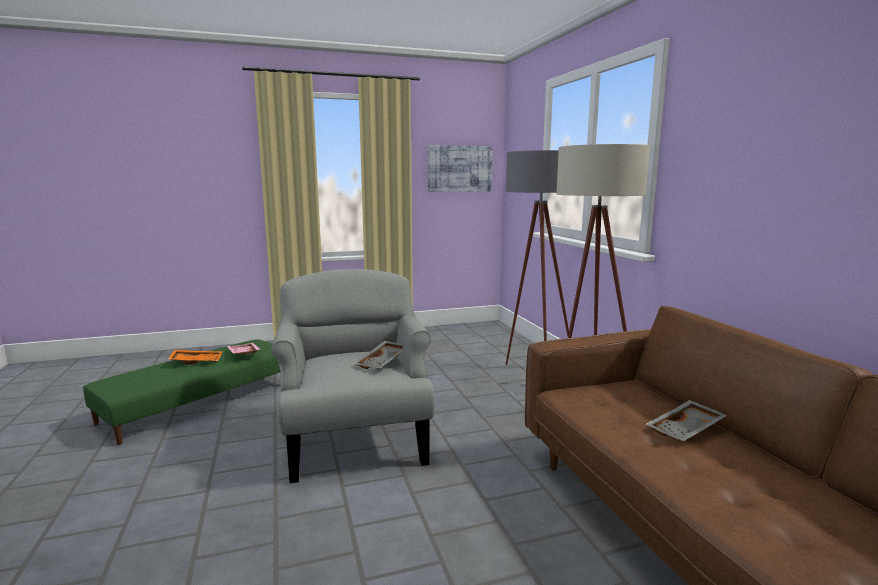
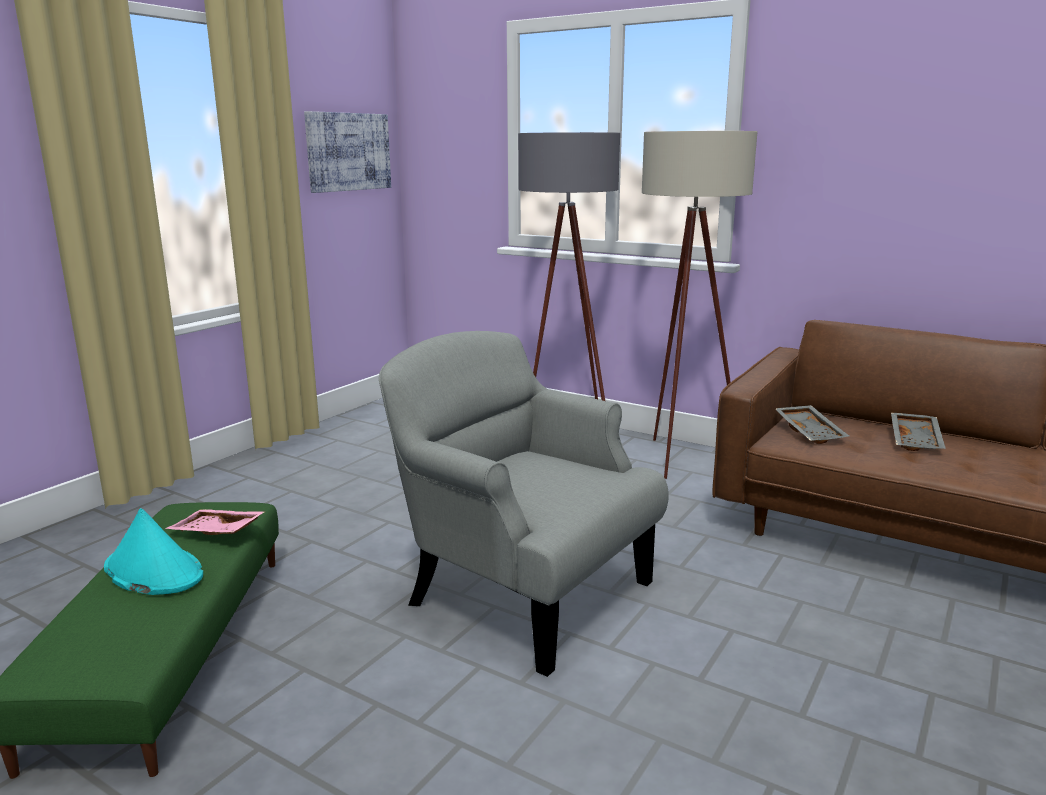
camera: 40 degrees left, 5 degrees up
orange tray [168,350,223,364] -> turquoise hat [104,508,203,595]
grey tray [353,341,405,369] -> grey tray moved to [775,405,849,444]

